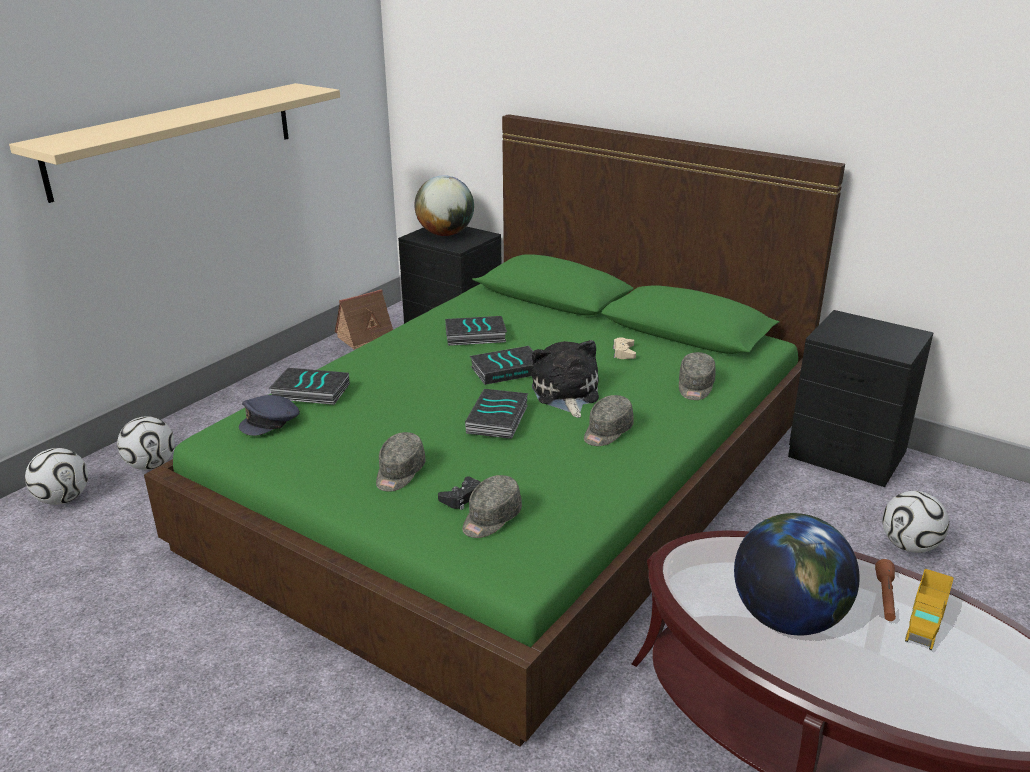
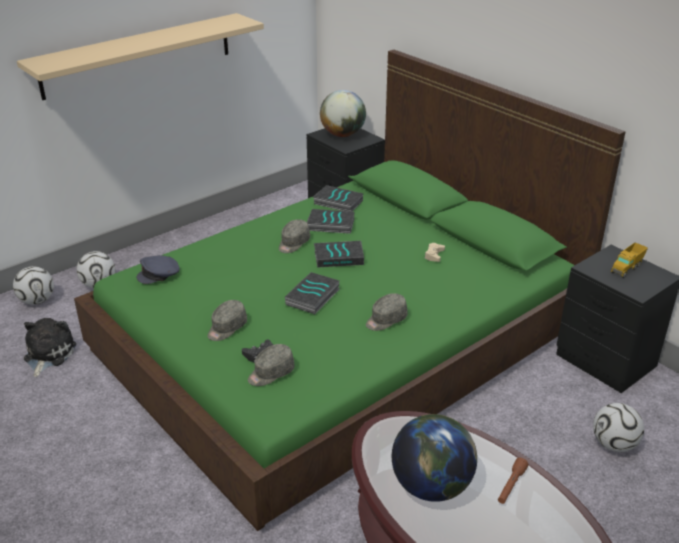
camera: 15 degrees right, 5 degrees up
book [269,368,350,405] -> book moved to [313,185,363,211]
toy house [335,289,393,350] -> none
plush toy [532,340,599,418] -> plush toy moved to [24,318,76,377]
grey cap [679,352,716,400] -> grey cap moved to [279,219,310,253]
toy truck [905,569,954,650] -> toy truck moved to [611,242,648,278]

